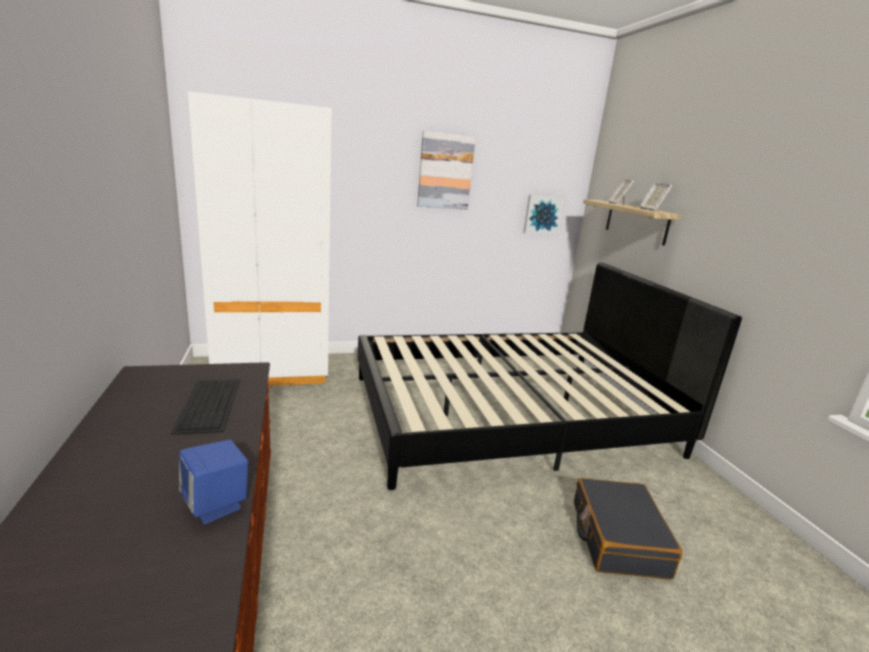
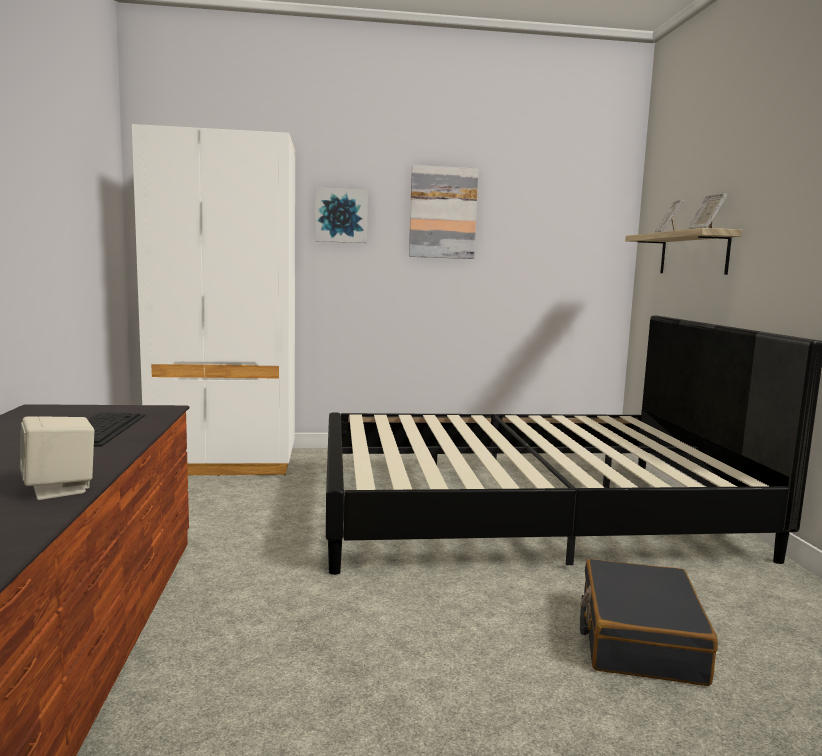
camera: 10 degrees right, 10 degrees down
blue speaker [179,440,248,524] -> beige speaker [20,416,94,500]
picture [523,195,565,235] -> picture moved to [315,188,368,243]

